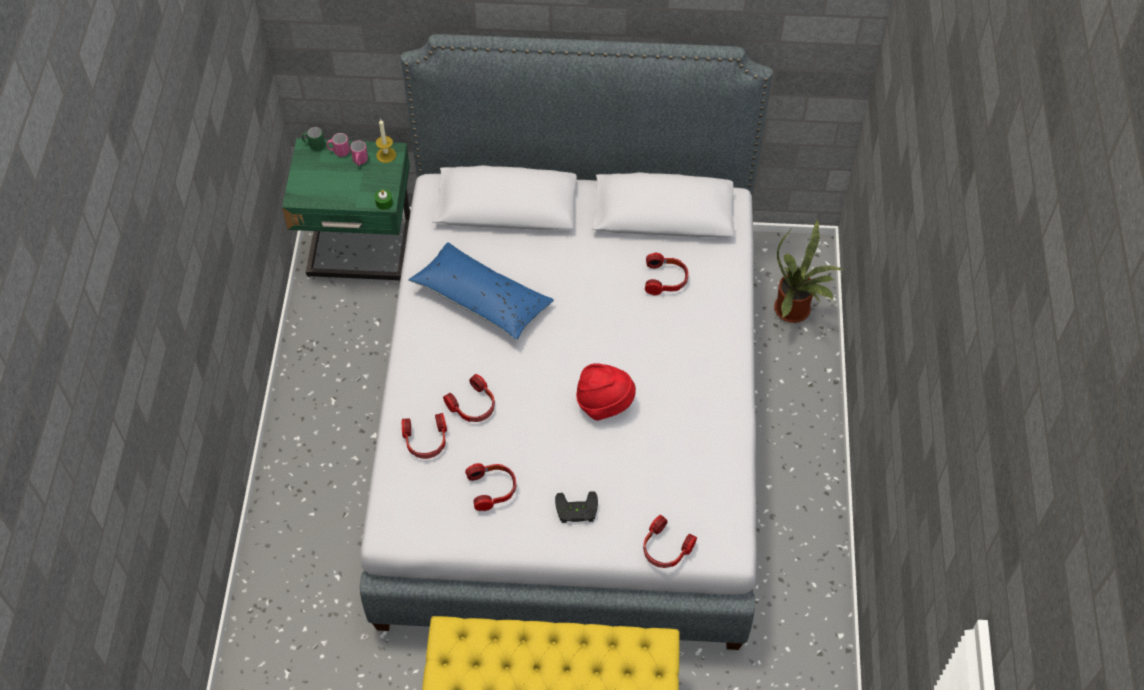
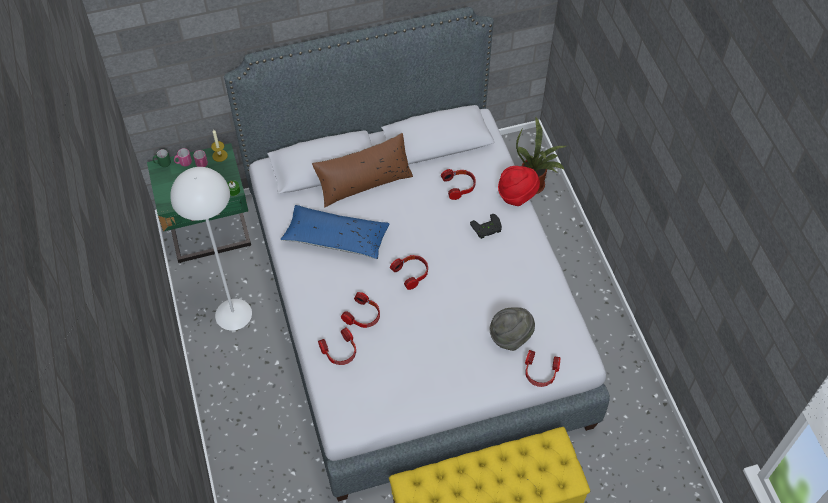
camera: 20 degrees left, 0 degrees up
headphones [465,463,516,511] -> headphones moved to [390,255,428,290]
black game controller [555,491,598,523] -> black game controller moved to [470,214,502,239]
red hat [576,363,636,421] -> red hat moved to [498,166,540,206]
none -> white floor lamp [170,167,252,330]
none -> brown pillow [312,133,413,207]
none -> grey hat [490,307,535,351]

